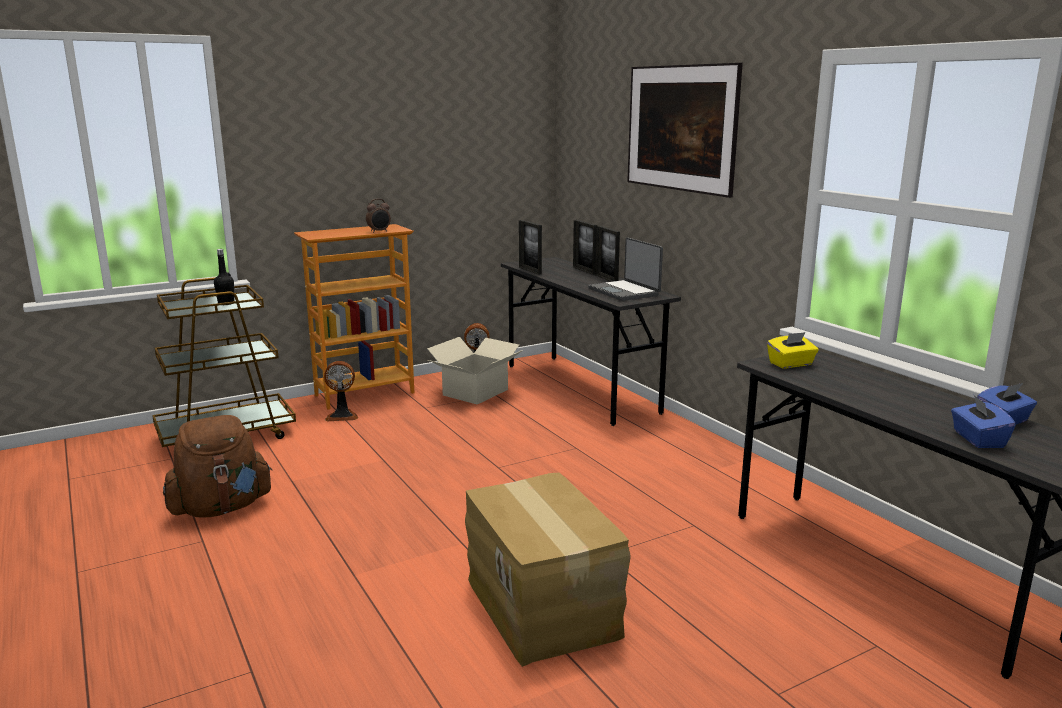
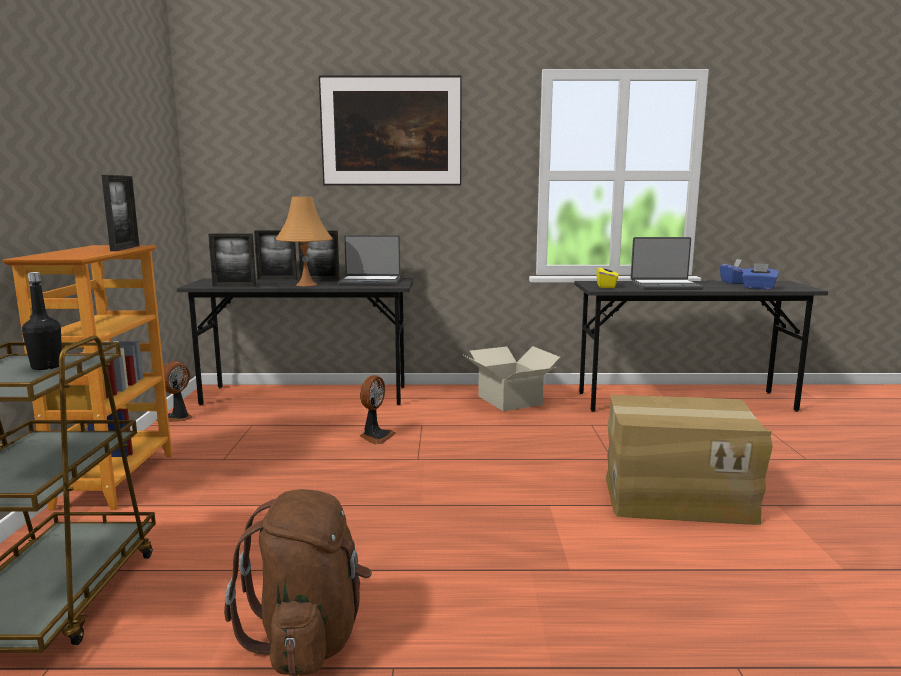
camera: 60 degrees left, 5 degrees down
fan [324,361,358,421] -> fan moved to [360,375,396,444]
alarm clock [366,199,391,233] -> picture frame [101,175,139,251]
cardboard box [427,337,523,404] -> cardboard box moved to [462,346,561,411]
none -> orange table lamp [276,197,333,286]
none -> laptop [631,237,704,290]

